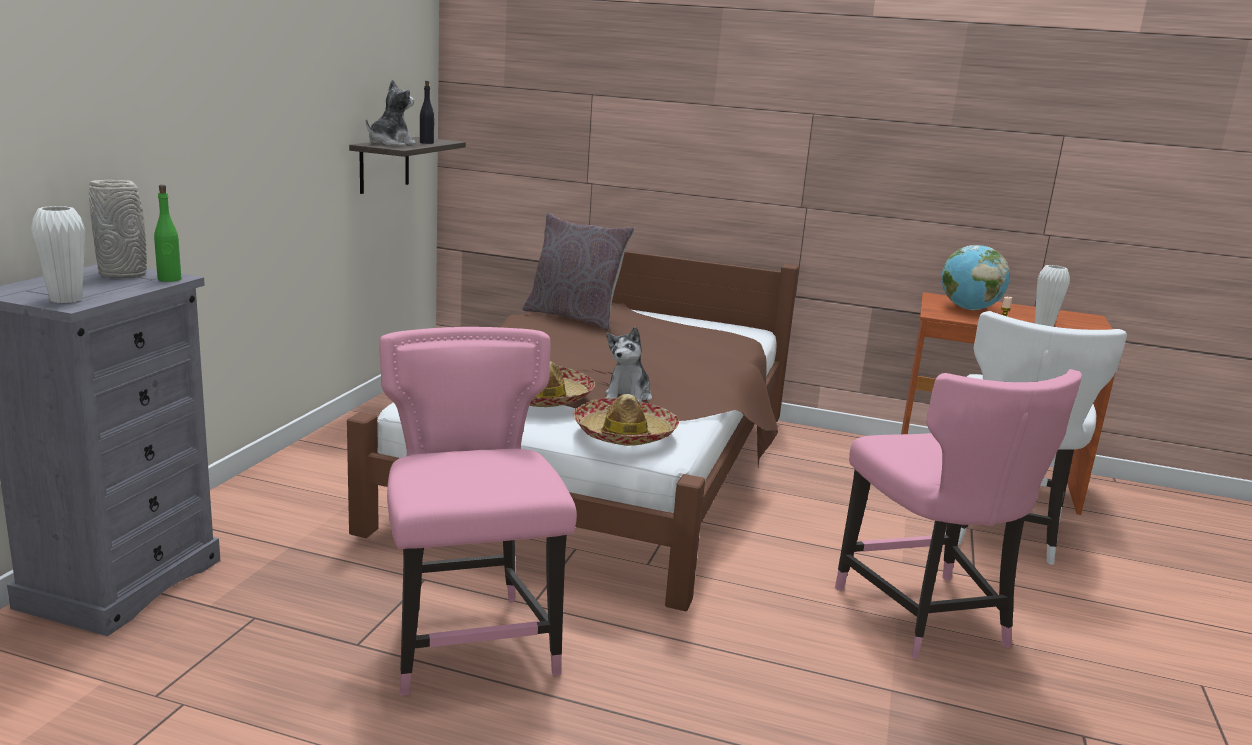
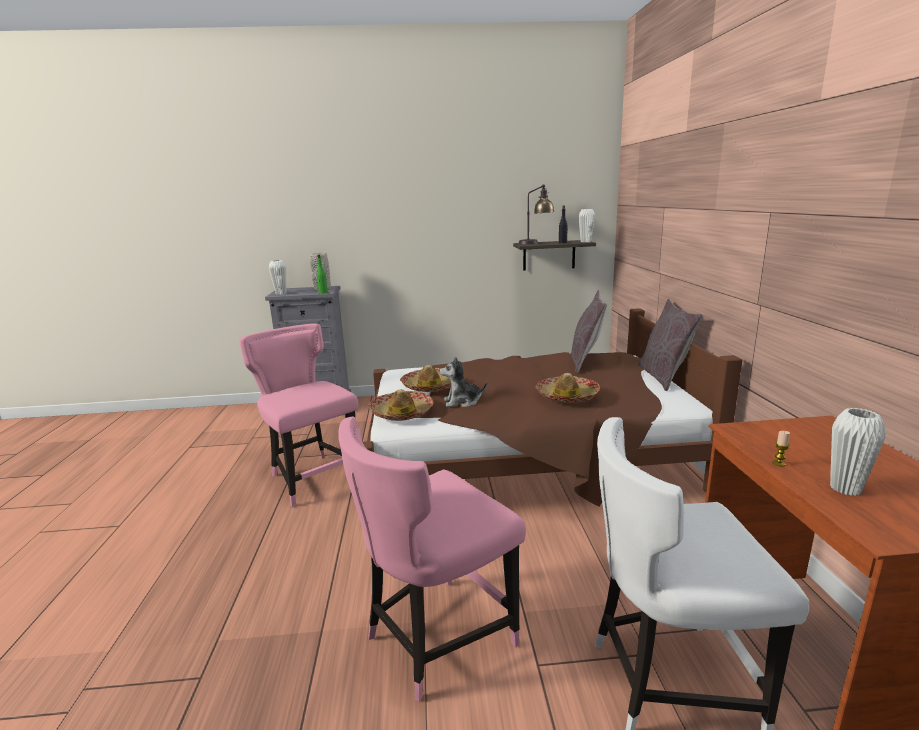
camera: 70 degrees right, 0 degrees up
plush toy [366,79,416,146] -> table lamp [518,184,555,244]
pink chair [380,327,577,696] -> pink chair turned 90 degrees counterclockwise [239,323,358,507]
globe [942,245,1010,310] -> none
none -> hat [535,373,600,403]
none -> white vase [579,209,595,242]
none -> grey pillow [638,299,704,391]

